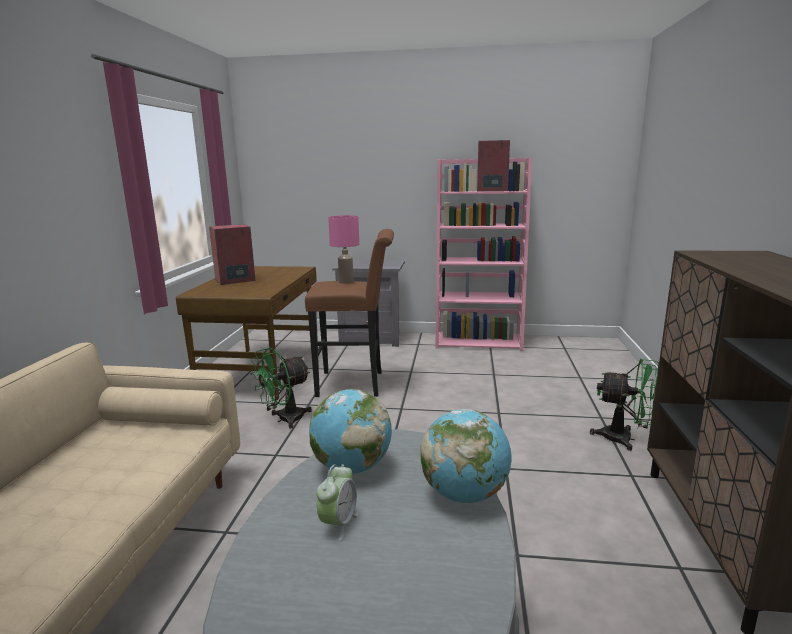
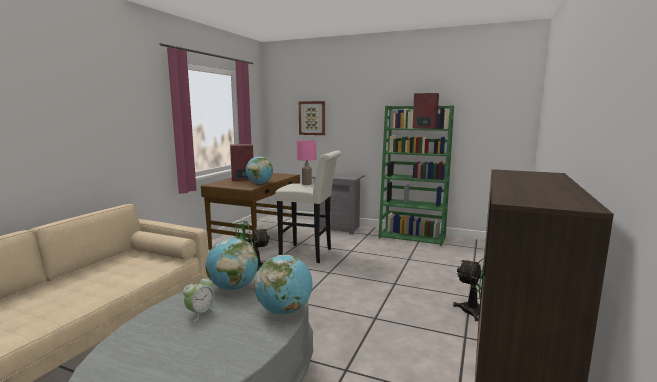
camera: 15 degrees right, 5 degrees down
brown stool [305,229,394,397] -> white stool [275,151,342,263]
pink bookcase [436,158,532,351] -> green bookcase [378,105,454,246]
none -> globe [246,156,273,184]
none -> picture [299,101,325,135]

